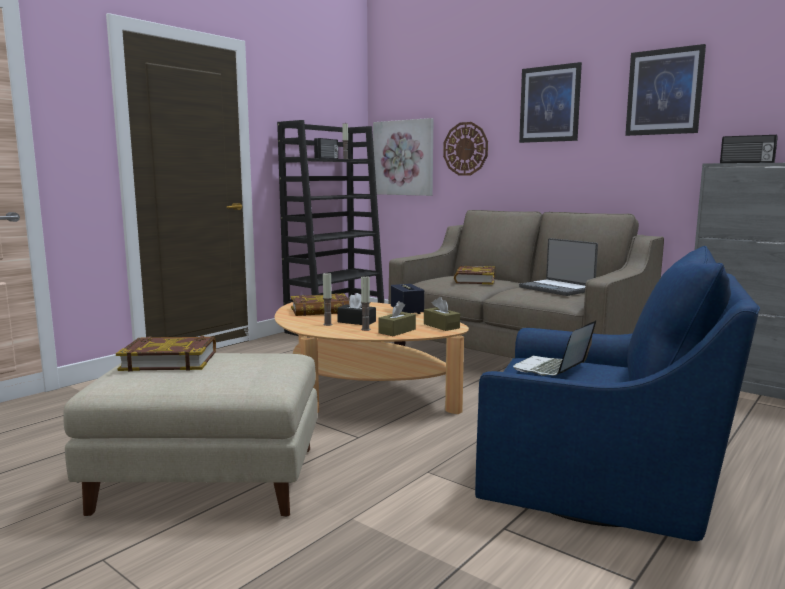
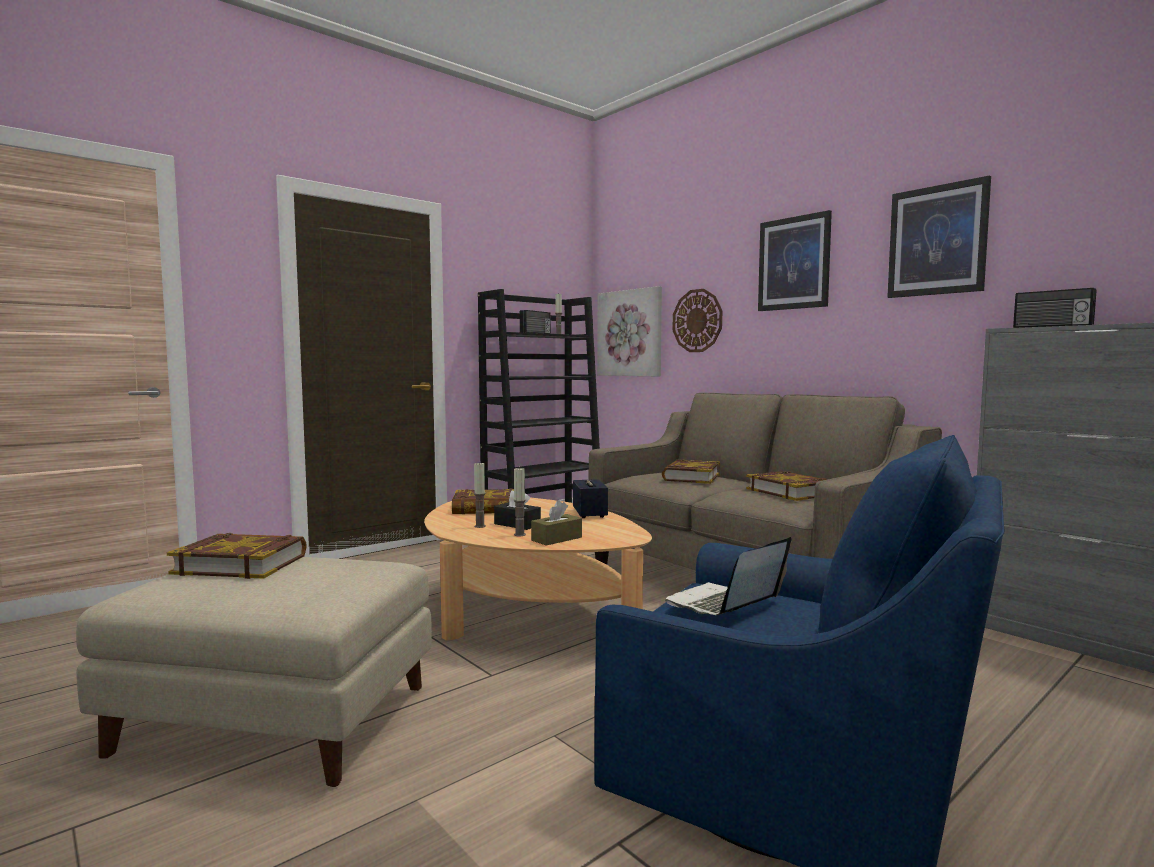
camera: 10 degrees right, 5 degrees down
brown tissue box [424,297,460,331] -> none
laptop [519,238,598,296] -> book [746,471,827,501]

